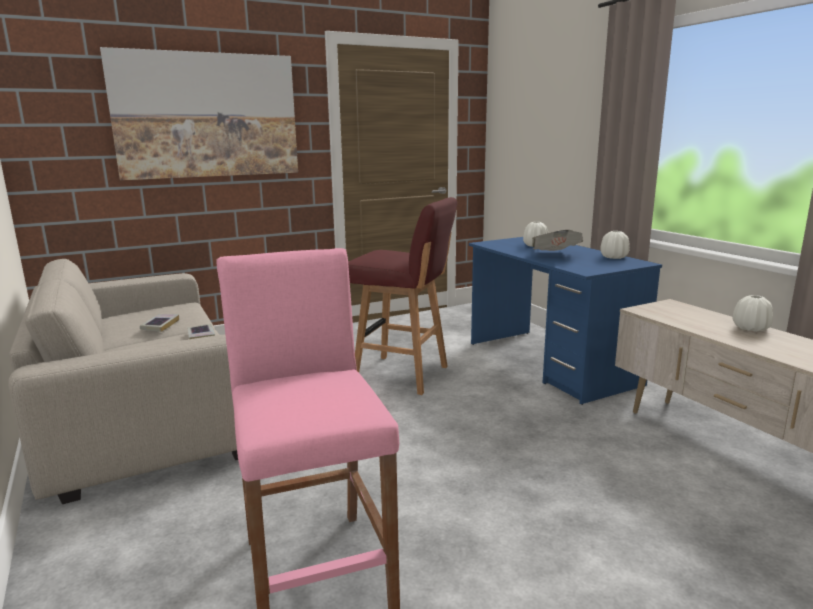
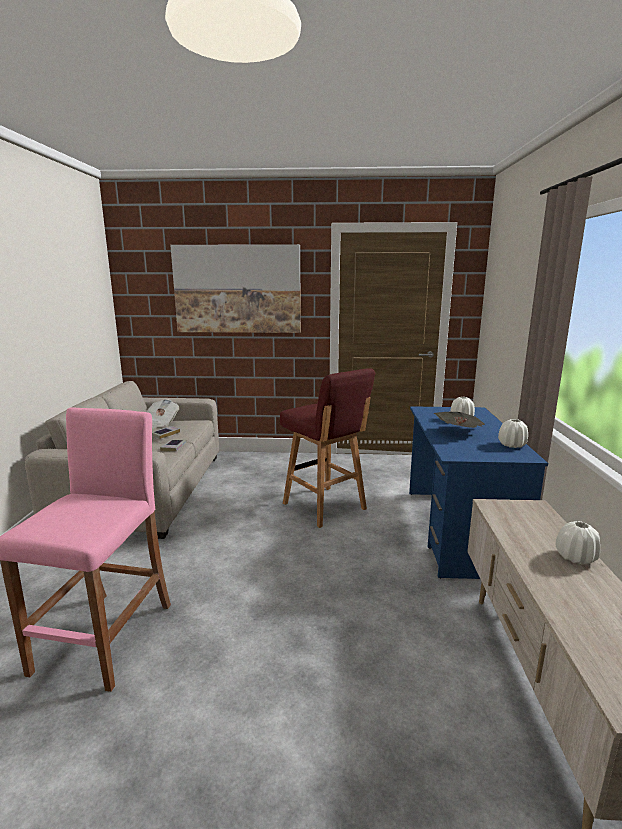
camera: 30 degrees right, 0 degrees up
none -> newspaper [146,399,179,428]

